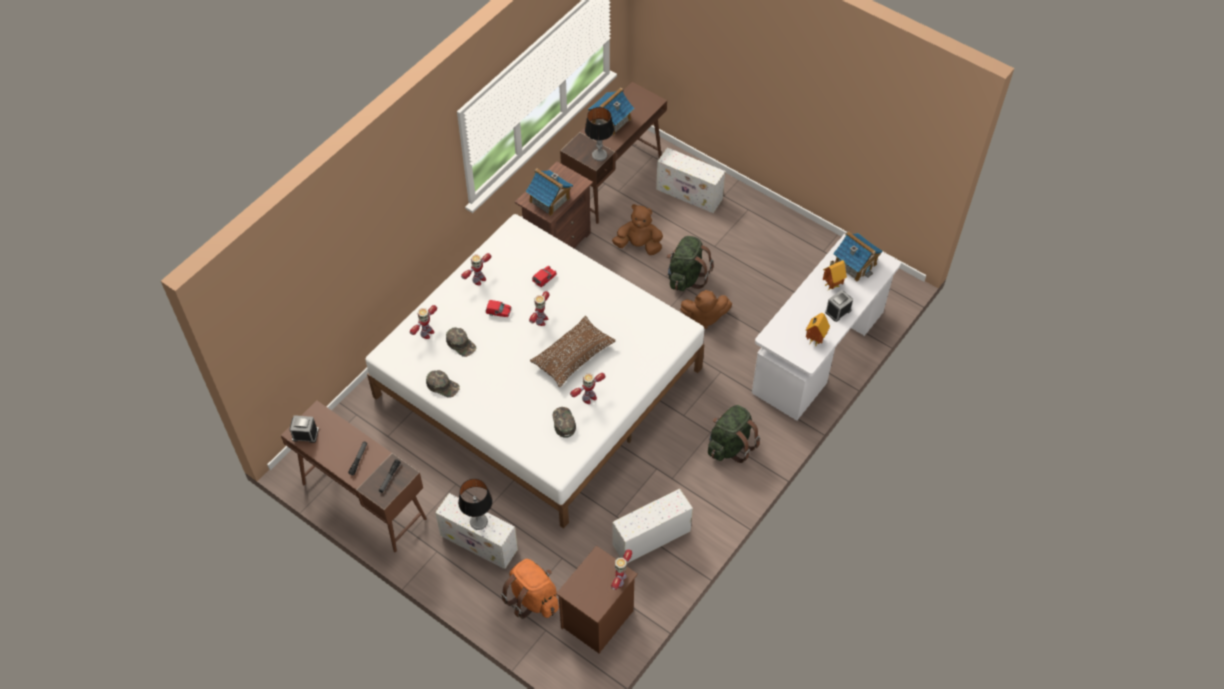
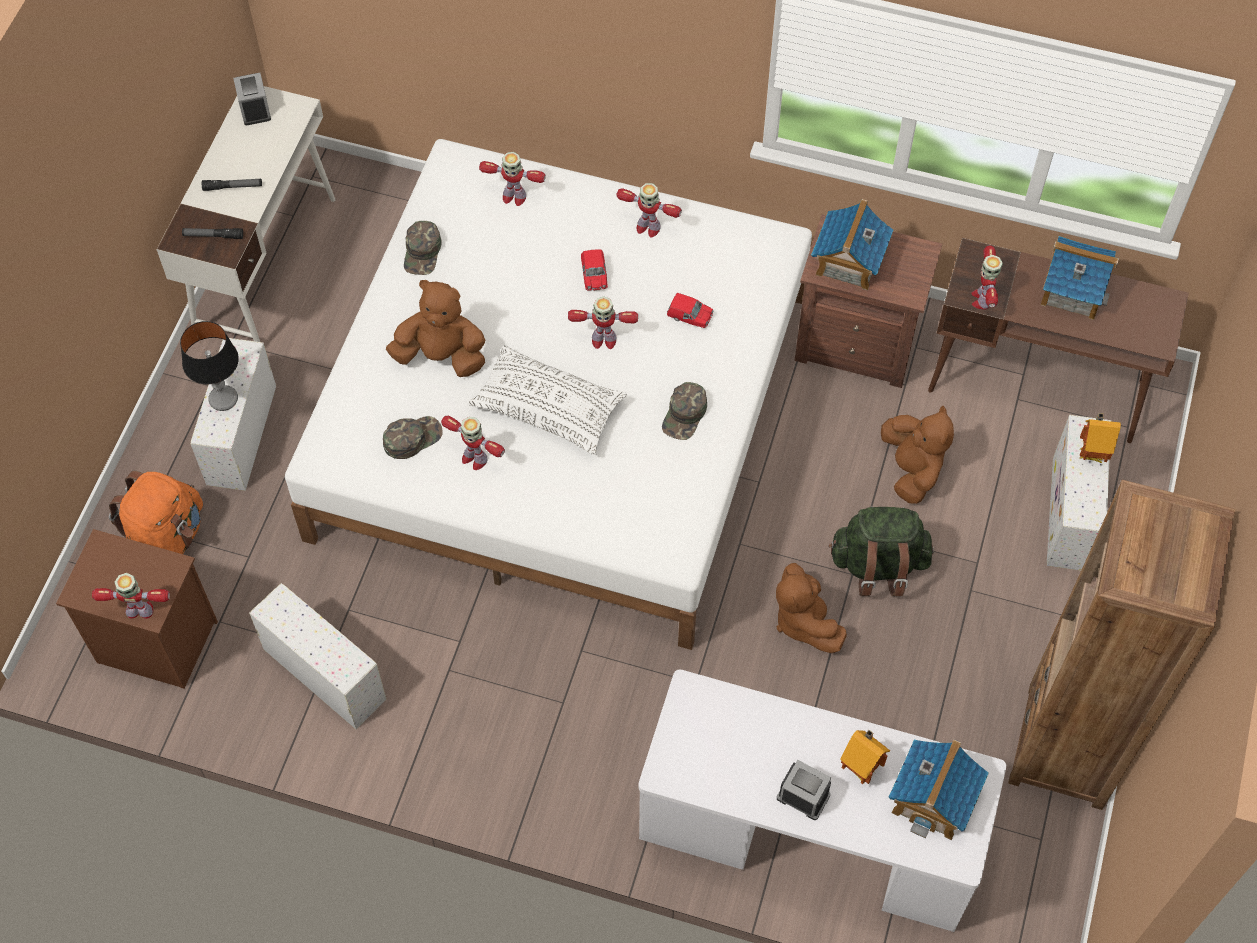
camera: 70 degrees right, 5 degrees up
brown desk [281,401,427,552] -> white desk [156,86,335,342]
green cap [446,327,476,357] -> green cap moved to [662,382,707,440]
brown pillow [530,316,616,387] -> white pillow [468,345,627,455]
table lamp [585,107,614,161] -> toy robot [971,245,1003,310]
green backpack [708,405,760,463] -> none
toy house [805,313,830,346] -> toy house moved to [1079,413,1121,463]
none -> brown plush toy [386,280,485,377]
none -> brown bookcase [1008,480,1235,810]

